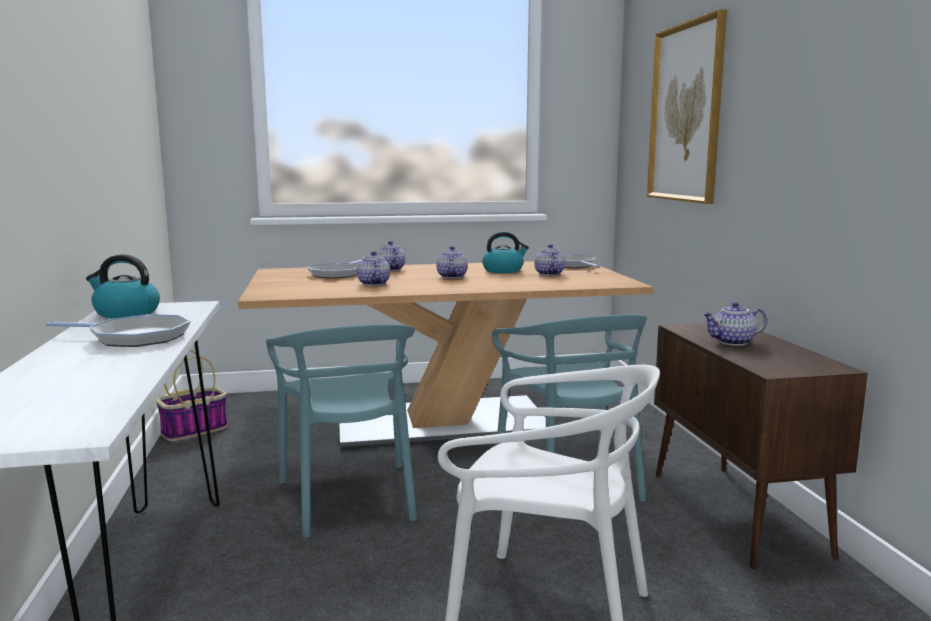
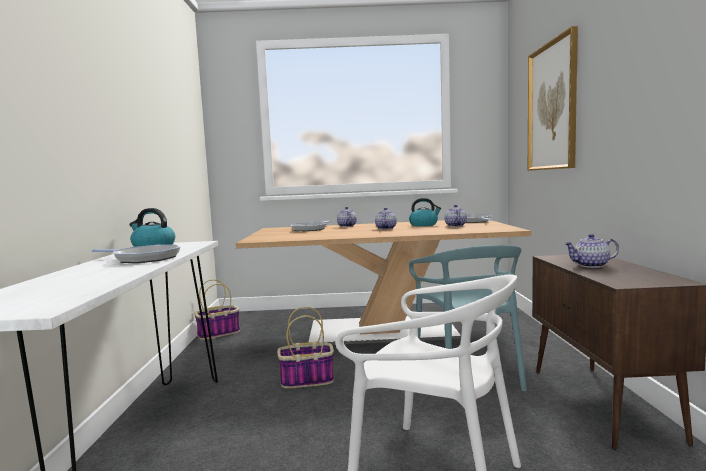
camera: 10 degrees right, 5 degrees down
turquoise chair [266,324,417,538] -> basket [277,307,334,389]
teapot [357,251,390,286] -> none

